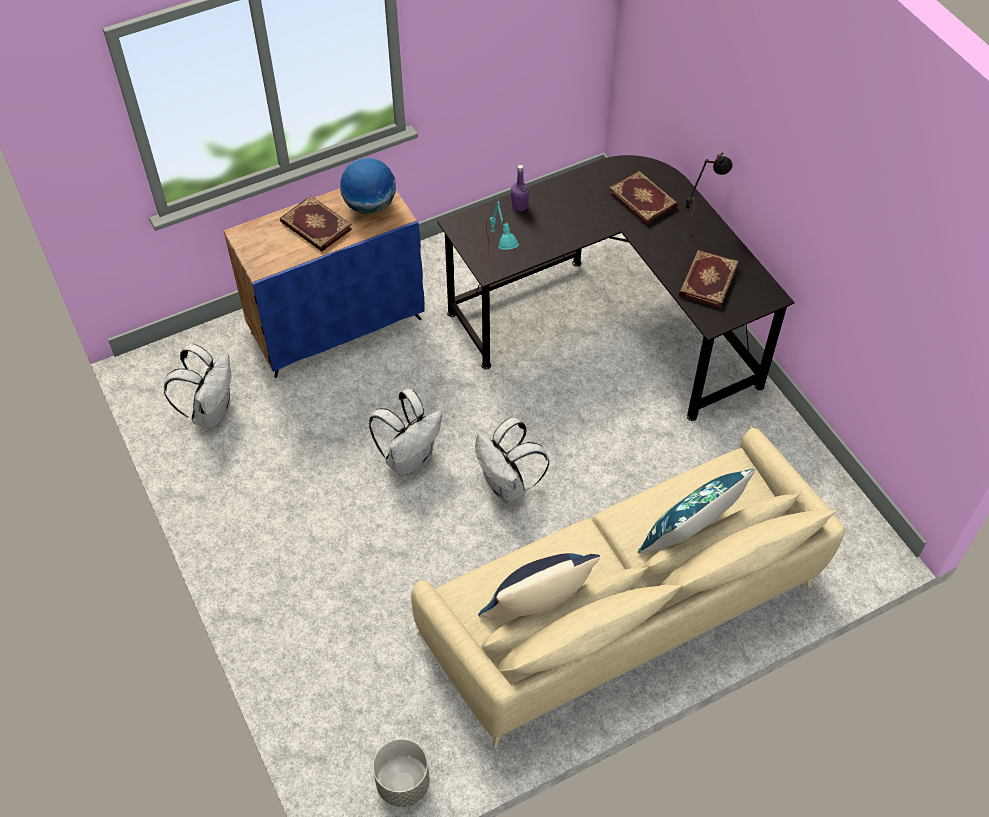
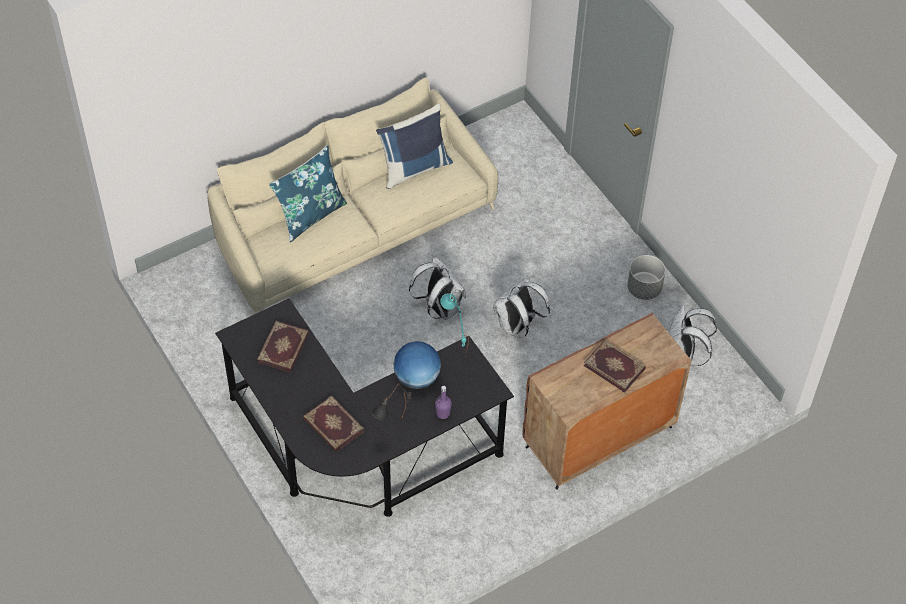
camera: 175 degrees right, 0 degrees up
blue cabinet [224,189,425,378] -> brown cabinet [523,313,692,490]
globe [340,158,396,214] -> globe moved to [393,341,441,389]
grey planter [373,739,430,807] -> grey planter moved to [627,255,665,300]
black table lamp [686,152,733,236] -> black table lamp moved to [372,383,412,420]

